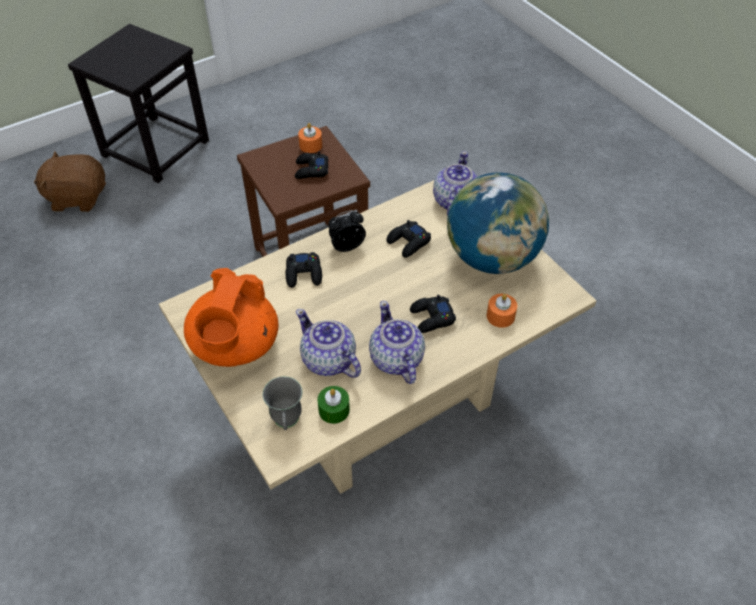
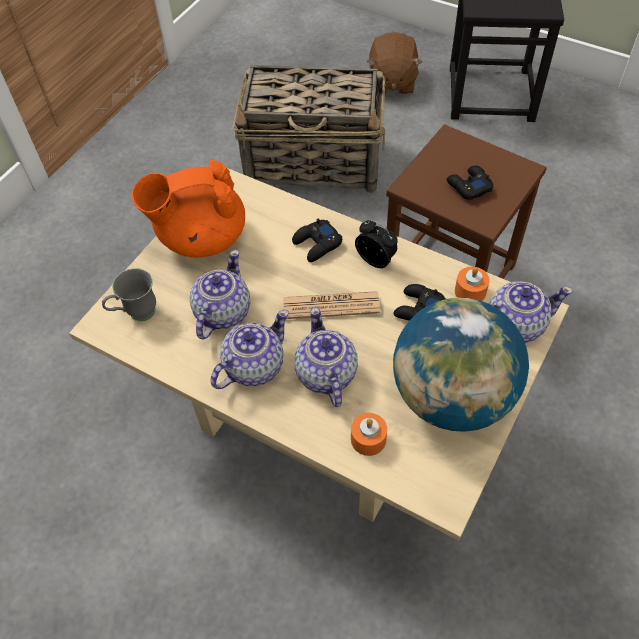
camera: 65 degrees right, 5 degrees up
brown plush toy [34,151,106,212] -> brown plush toy turned 150 degrees counterclockwise [367,32,422,95]
orange candle [298,123,322,153] -> orange candle moved to [455,266,490,301]
green candle [317,386,350,424] -> none
black game controller [410,295,456,333] -> teapot [294,307,358,407]
none -> basket [233,65,385,193]
none -> newspaper [283,291,381,319]

